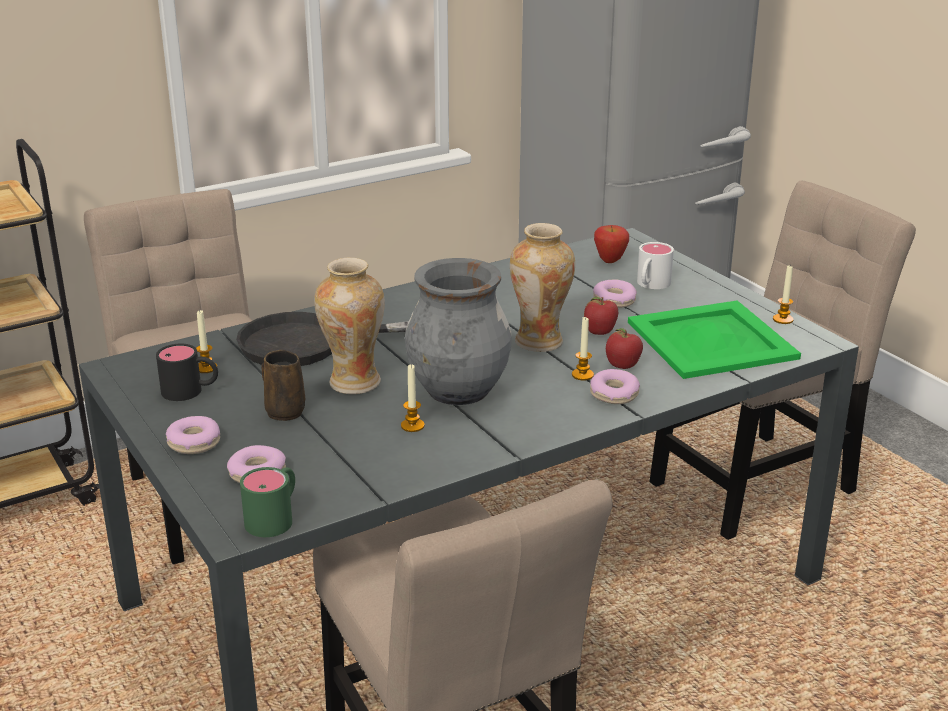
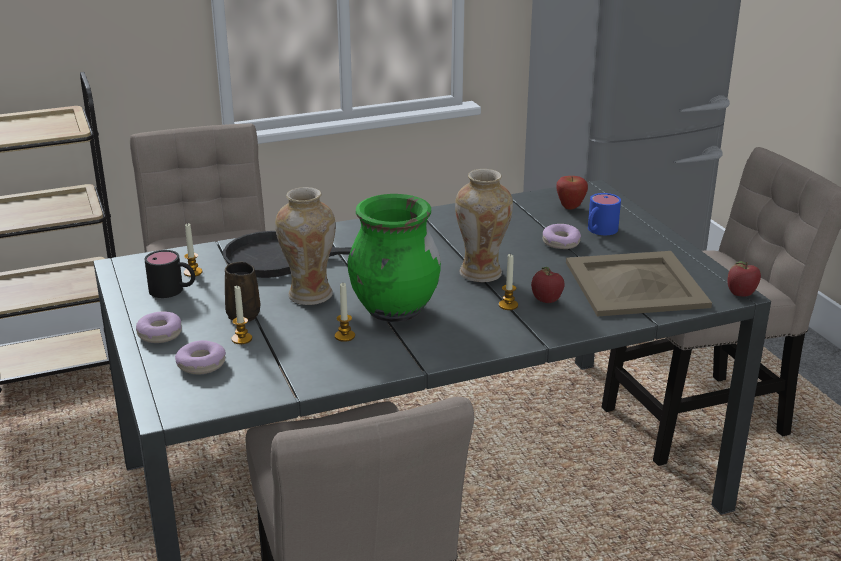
camera: 10 degrees right, 0 degrees up
green mug [240,467,295,537] -> none
grey vase [405,258,511,405] -> green vase [348,194,441,322]
apple [584,297,618,335] -> apple moved to [727,261,761,297]
donut [590,369,640,404] -> none
green tray [628,300,801,379] -> beige tray [566,251,712,317]
white mug [637,242,674,289] -> blue mug [588,193,621,235]
candle [773,265,794,324] -> candle moved to [231,286,252,344]

